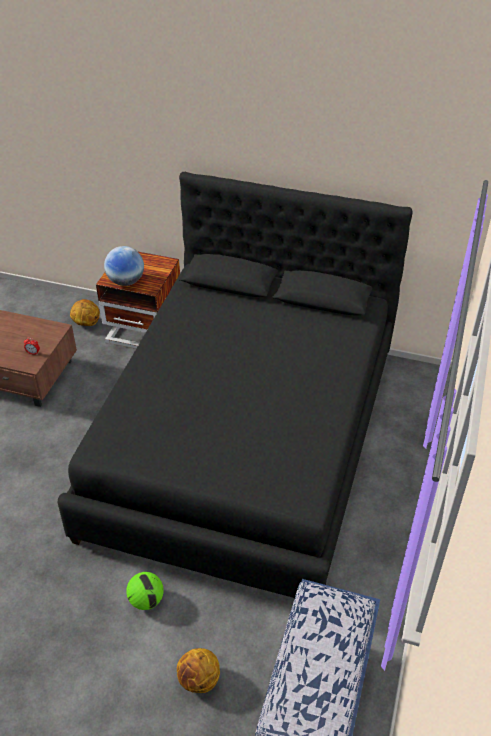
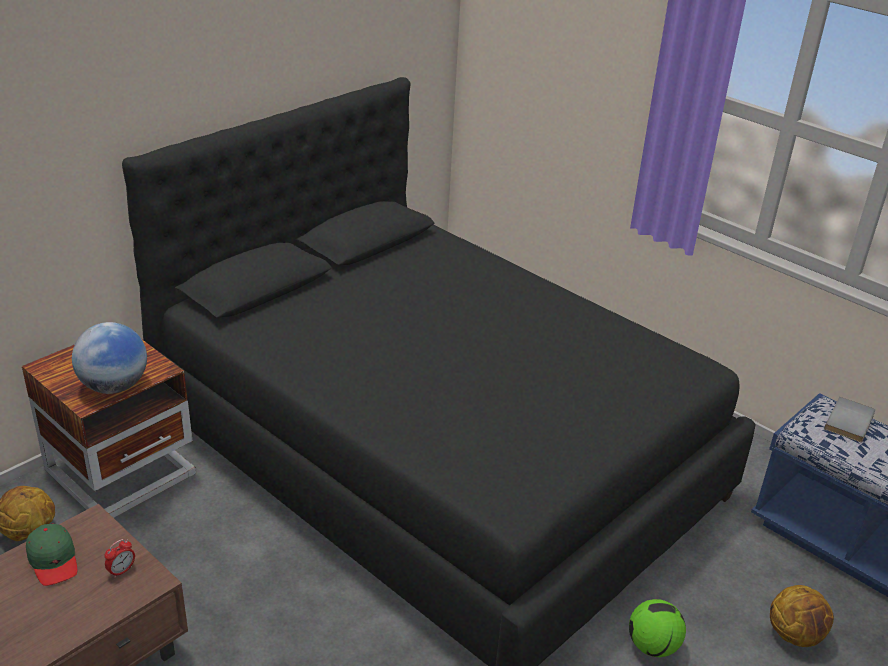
camera: 65 degrees left, 10 degrees down
none -> green cap [26,523,77,586]
none -> grey book [824,397,875,442]

